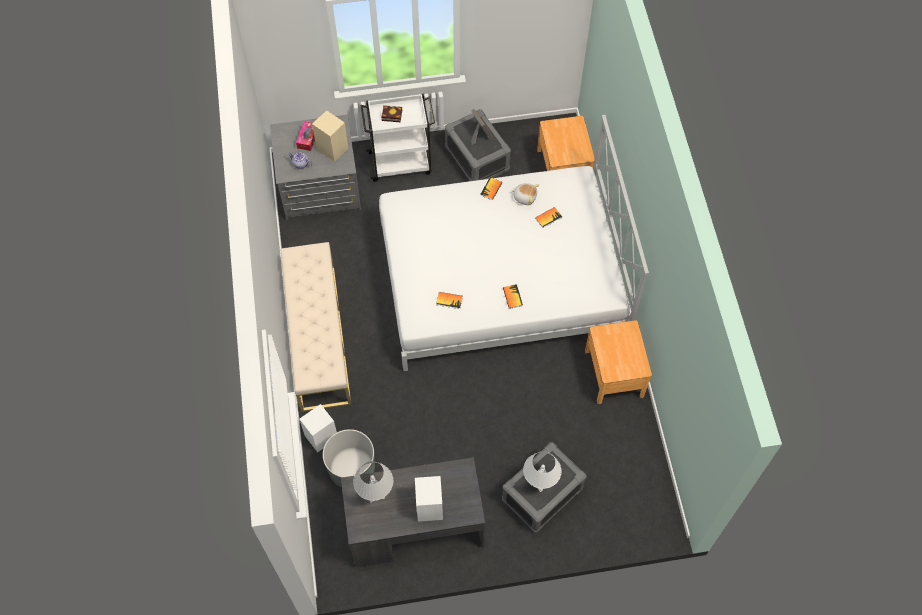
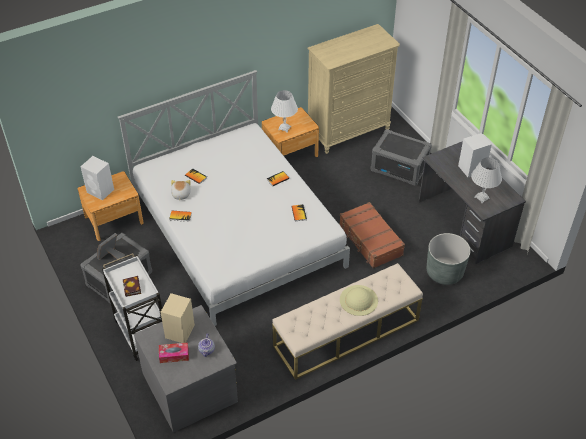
camera: 110 degrees left, 15 degrees down
white speaker [299,404,337,452] -> white speaker moved to [80,156,114,200]
white table lamp [523,451,562,492] -> white table lamp moved to [271,90,298,133]
none -> beige dresser [307,24,400,154]
none -> brown suitcase [339,202,405,268]
none -> beige hat [340,285,378,316]

